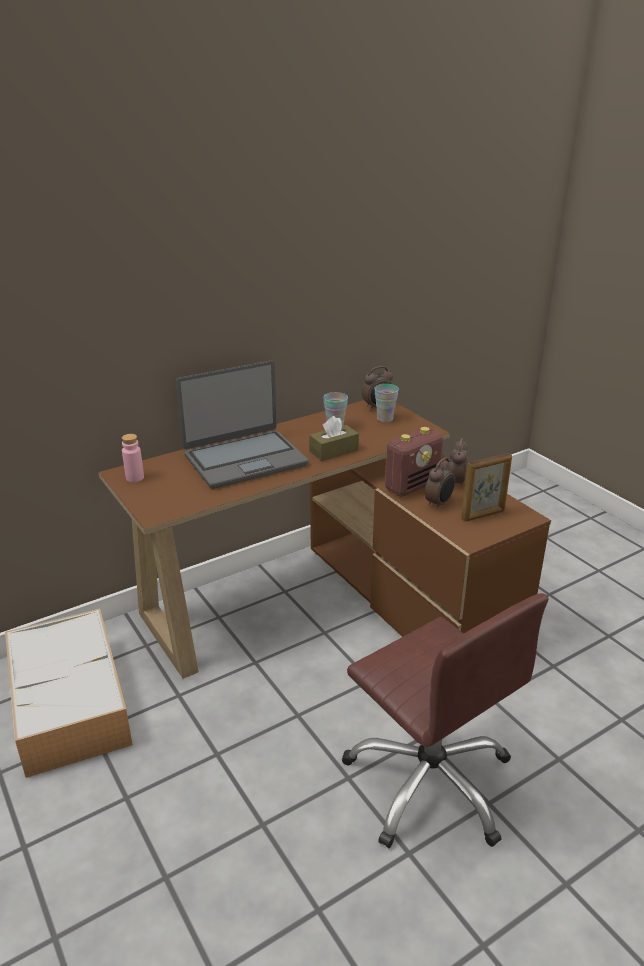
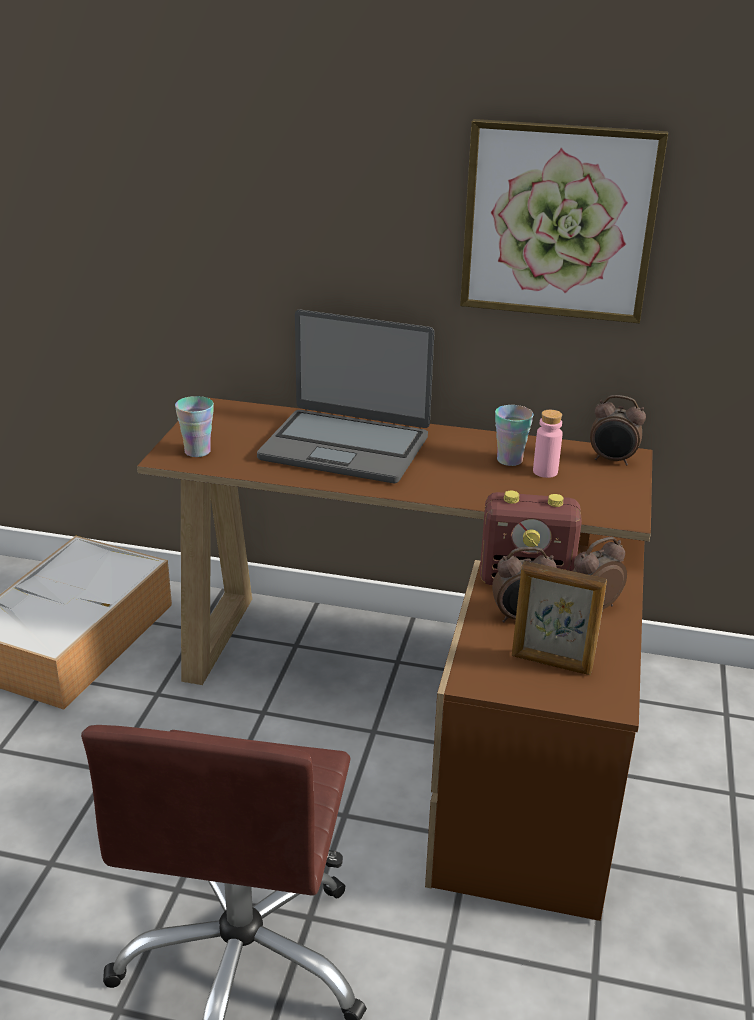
camera: 45 degrees right, 0 degrees up
pink bottle [122,434,144,482] -> pink bottle moved to [533,410,563,478]
brown tissue box [309,416,359,461] -> none
cup [374,384,399,422] -> cup moved to [175,396,214,457]
none -> picture [460,119,668,323]

